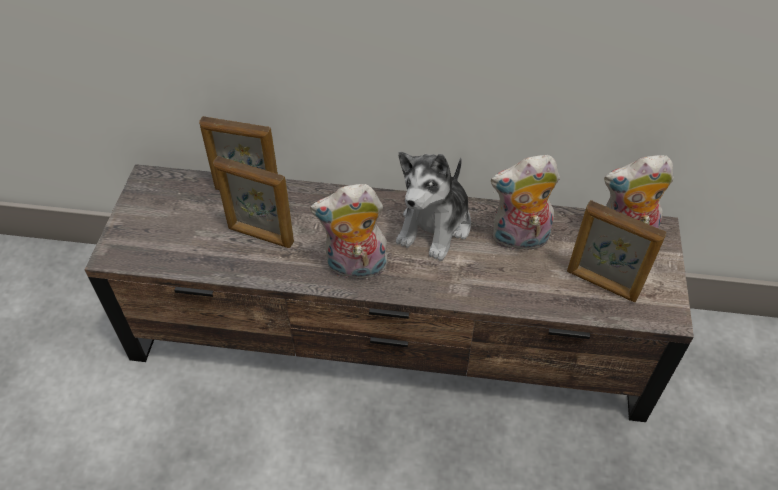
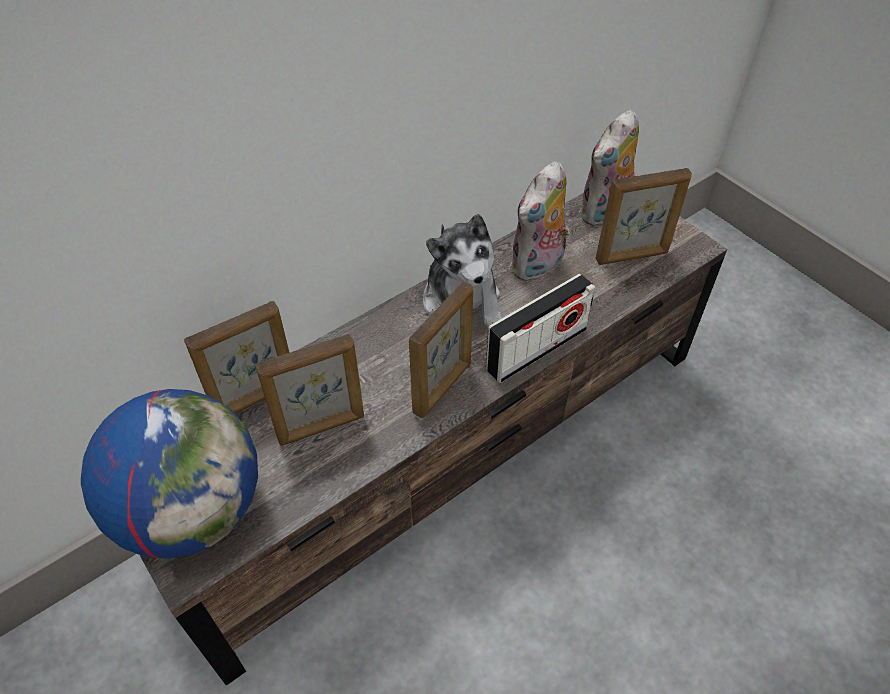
camera: 45 degrees left, 0 degrees up
plush toy [310,184,389,279] -> picture frame [409,281,473,418]
none -> globe [81,389,258,559]
none -> radio [486,274,595,383]

